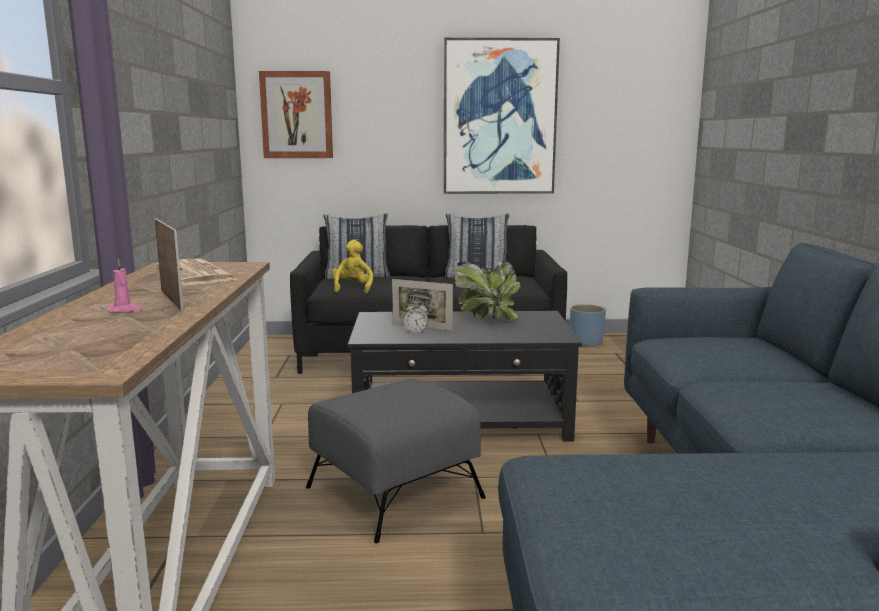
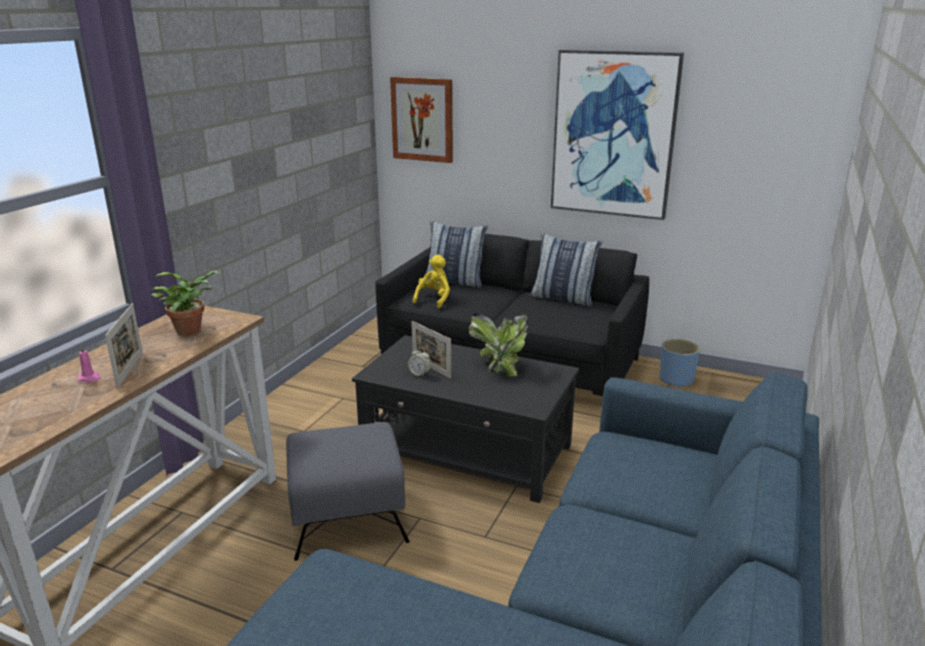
camera: 25 degrees right, 10 degrees up
newspaper [157,259,238,285] -> potted plant [152,270,219,336]

